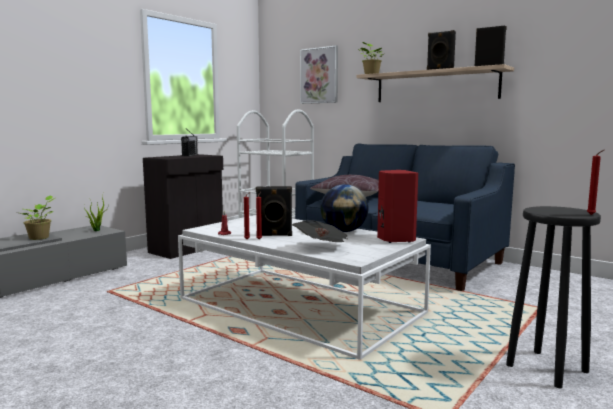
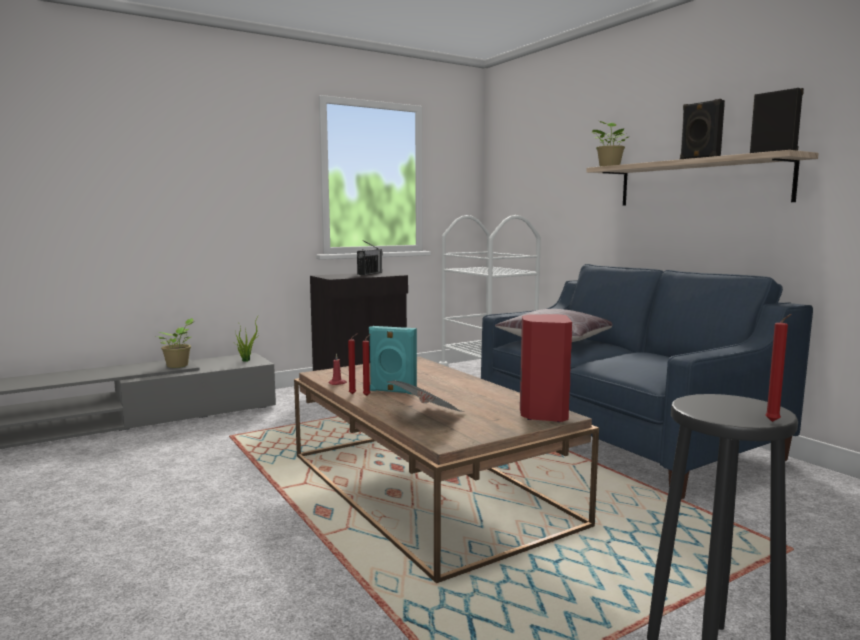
camera: 20 degrees right, 0 degrees up
white coffee table [178,215,431,360] -> brown coffee table [294,357,599,583]
black speaker [256,186,292,236] -> turquoise speaker [369,326,417,394]
picture [300,45,338,104] -> none
globe [321,184,369,232] -> none

